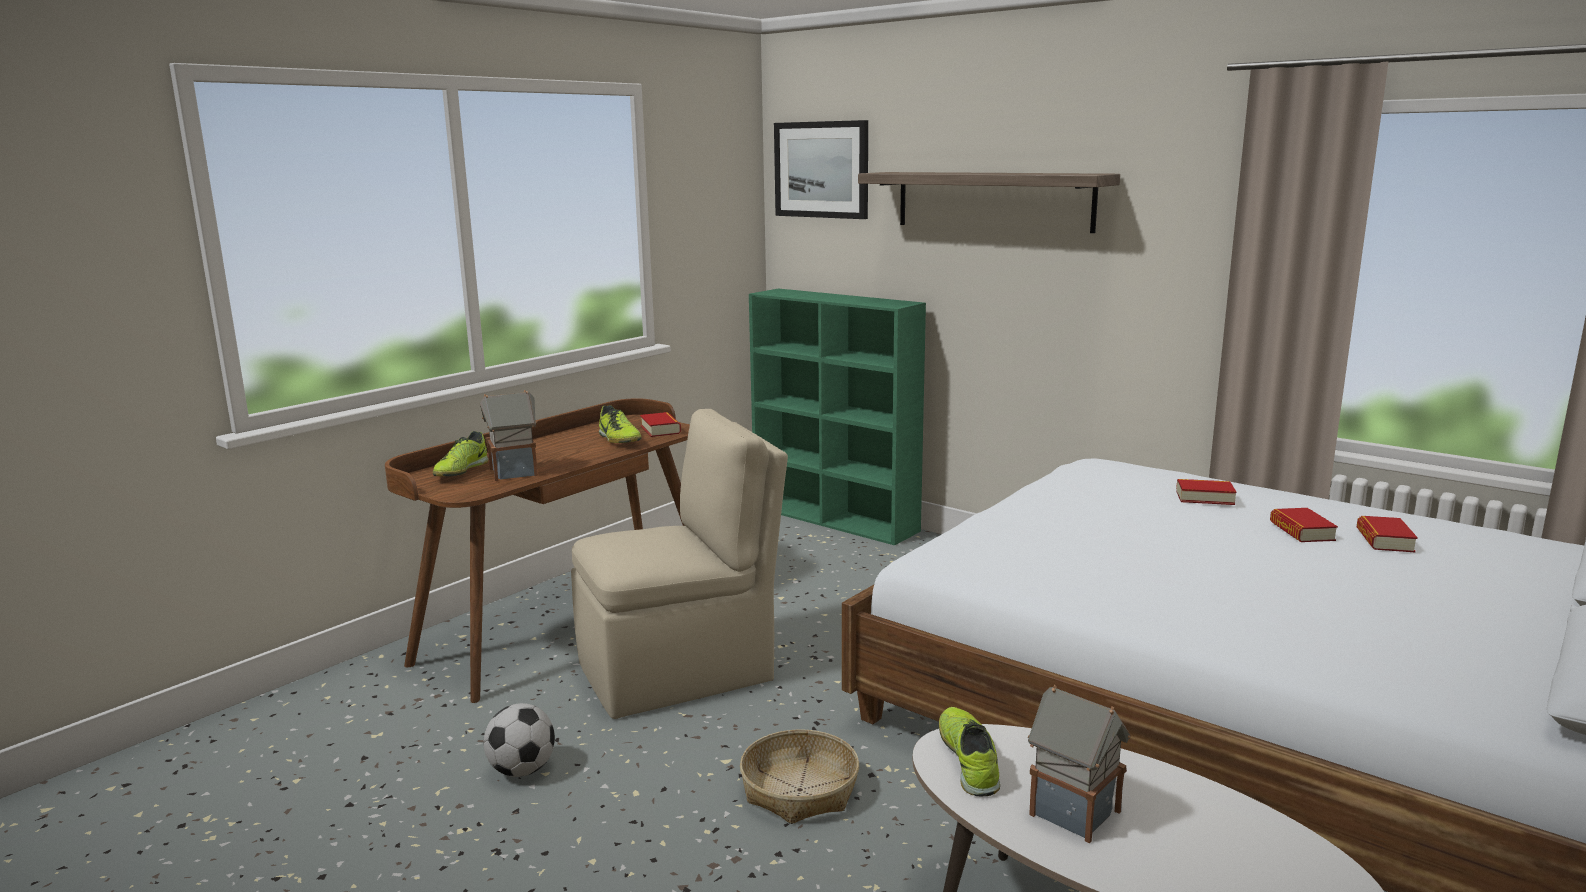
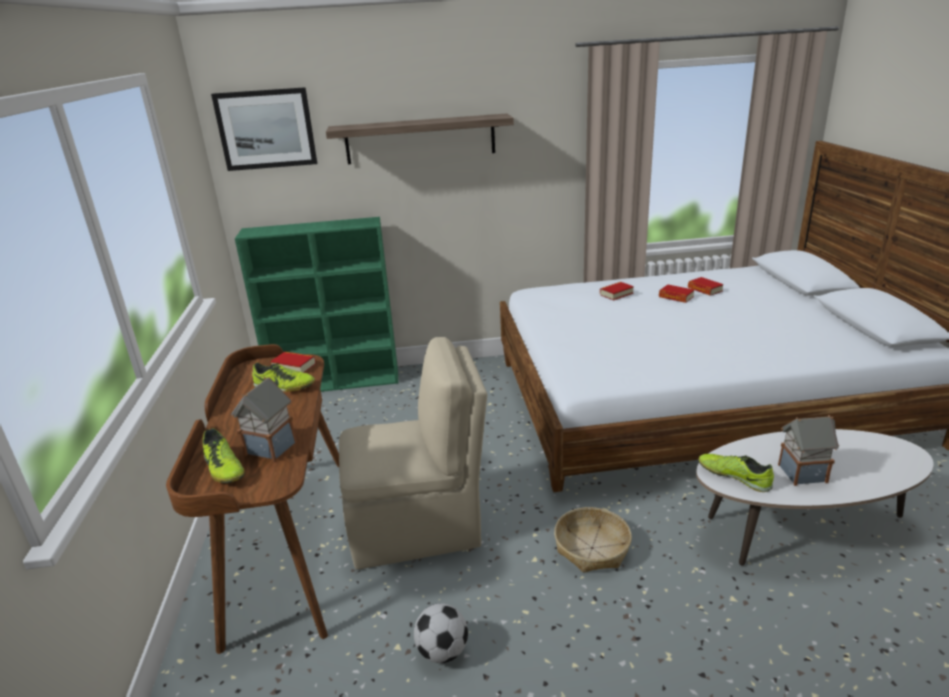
camera: 45 degrees left, 10 degrees up
beige chair [571,409,788,719] -> beige chair turned 60 degrees clockwise [339,337,487,570]

